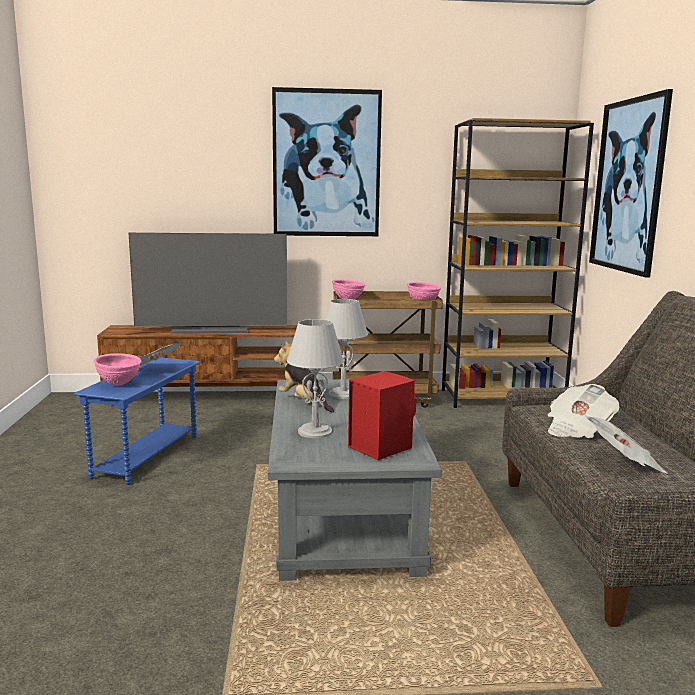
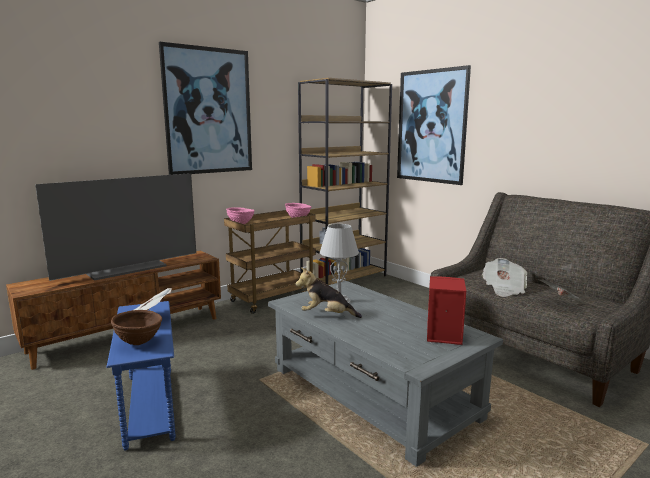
camera: 35 degrees left, 0 degrees up
pink bowl [93,353,141,386] -> brown bowl [111,310,162,345]
grey table lamp [287,319,344,438] -> none

